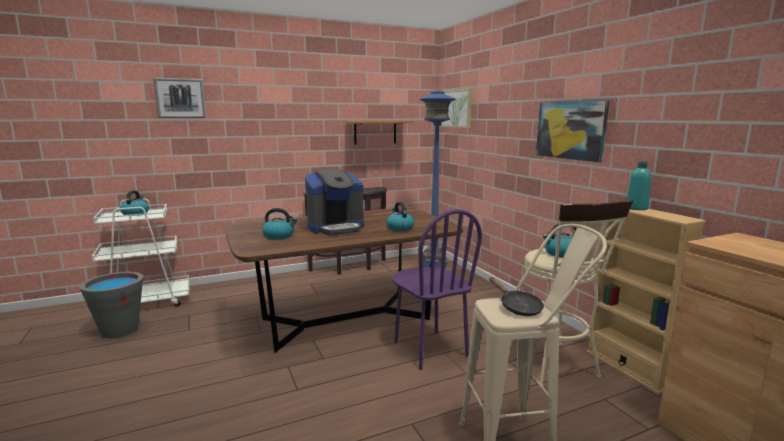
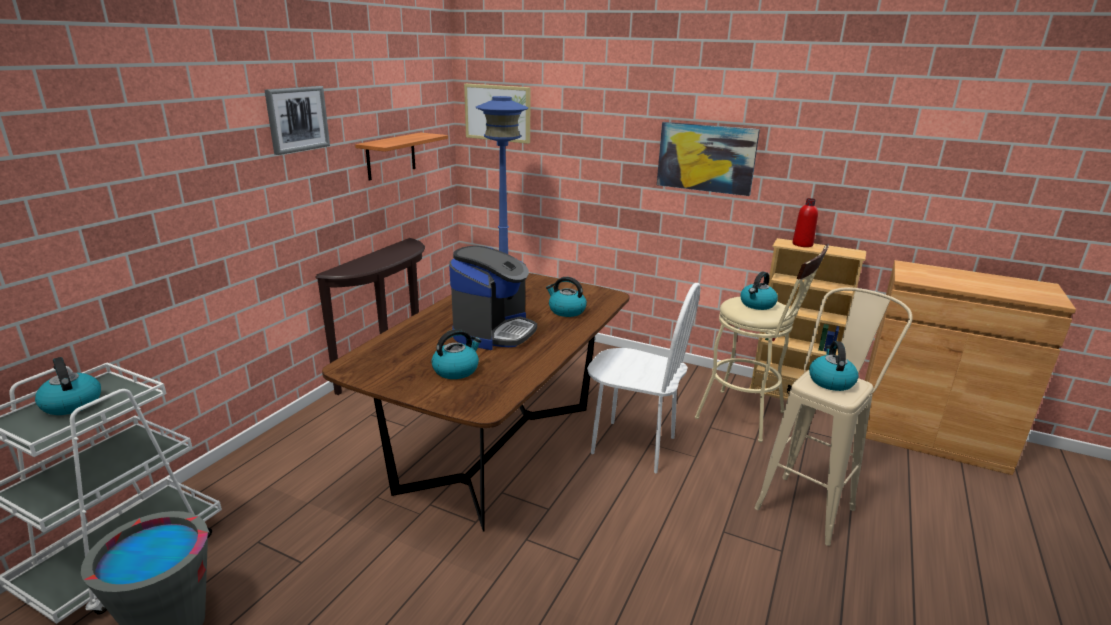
camera: 40 degrees left, 10 degrees up
picture [153,78,206,118] -> picture moved to [265,86,330,155]
purple chair [393,209,482,370] -> white chair [587,283,700,473]
black frying pan [489,277,544,316] -> kettle [809,341,859,391]
turquoise bottle [627,162,652,210] -> red bottle [793,198,818,247]

